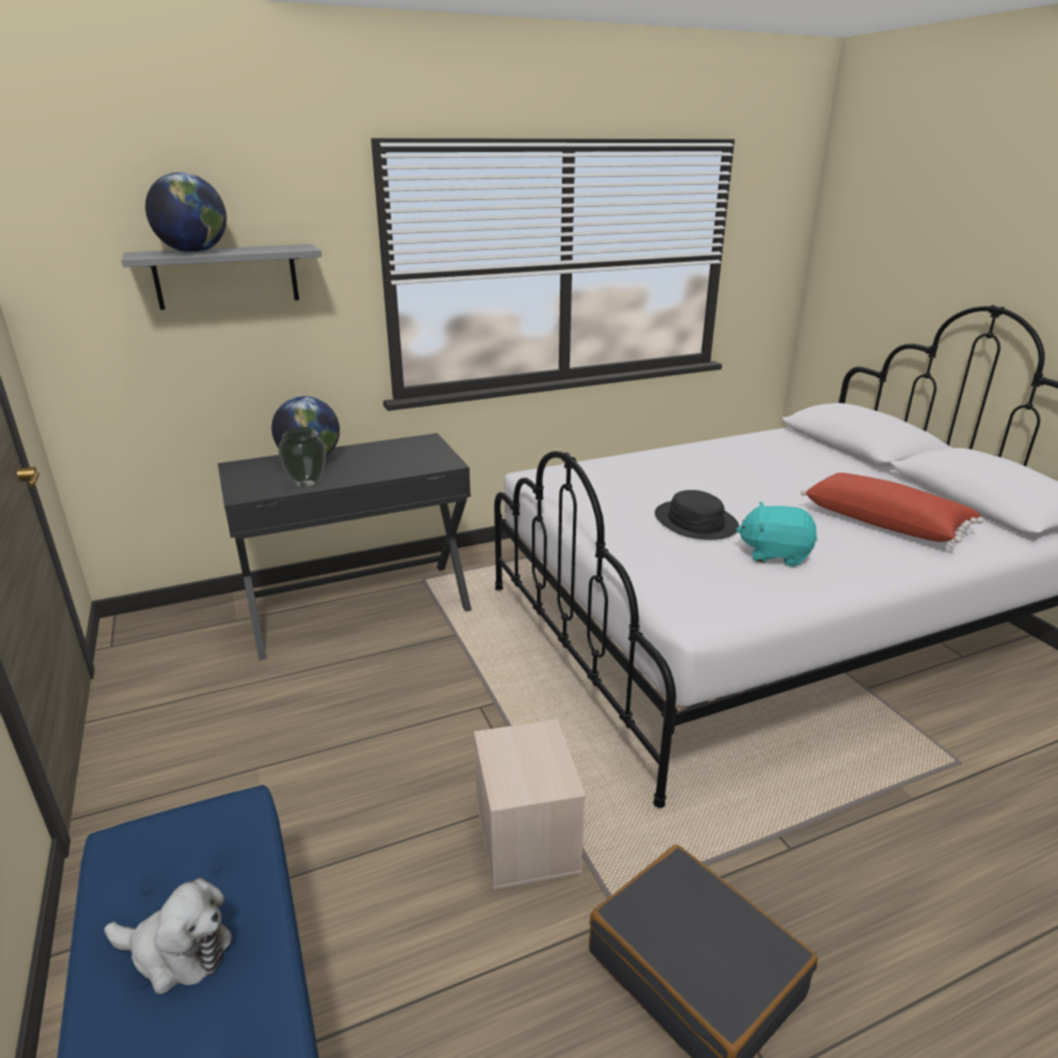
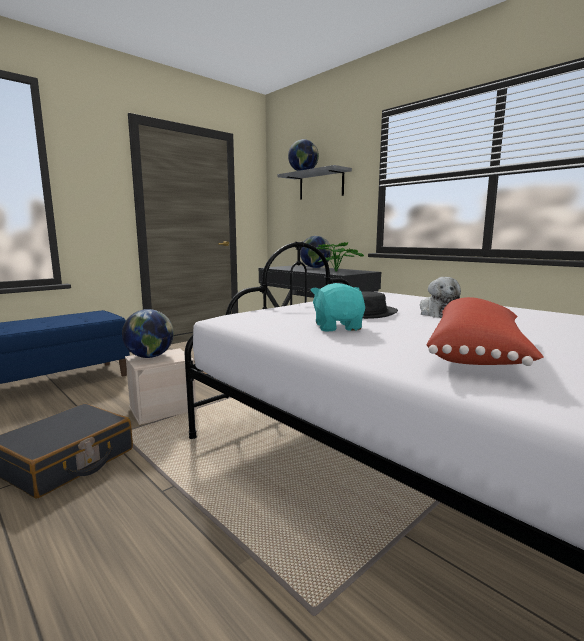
camera: 70 degrees right, 15 degrees down
plush toy [104,878,233,994] -> plush toy moved to [420,277,461,318]
vase [278,427,326,488] -> none
none -> globe [122,309,174,358]
none -> potted plant [316,242,364,271]

